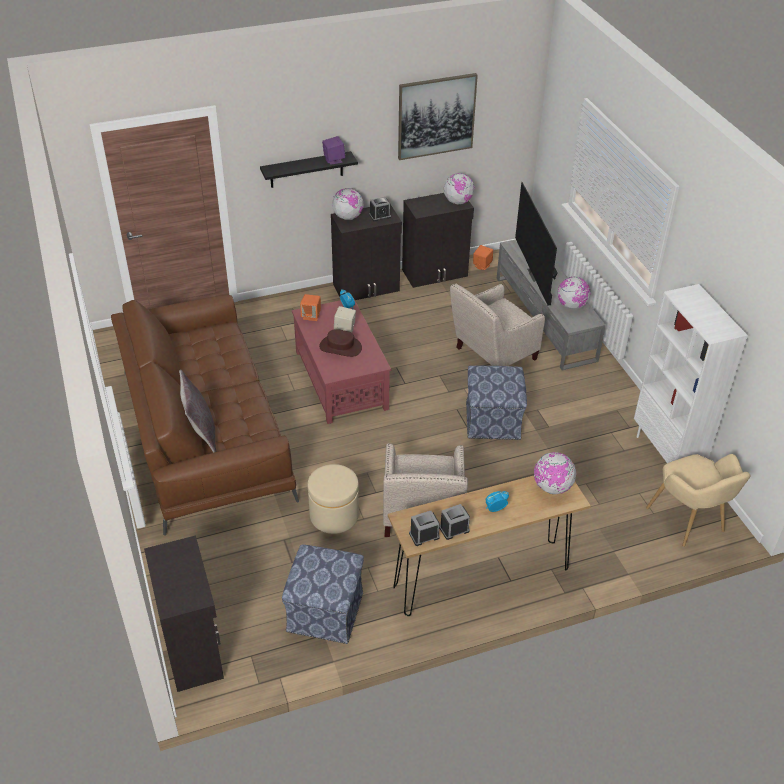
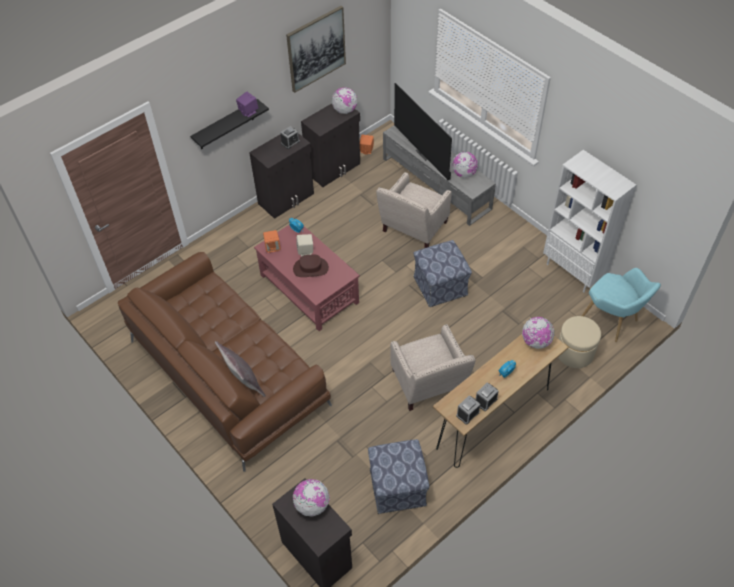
camera: 20 degrees left, 10 degrees up
beige ottoman [307,464,359,534] -> beige ottoman moved to [558,316,601,368]
globe [332,188,364,220] -> globe moved to [293,479,329,517]
beige armchair [646,454,751,547] -> turquoise armchair [582,268,661,342]

